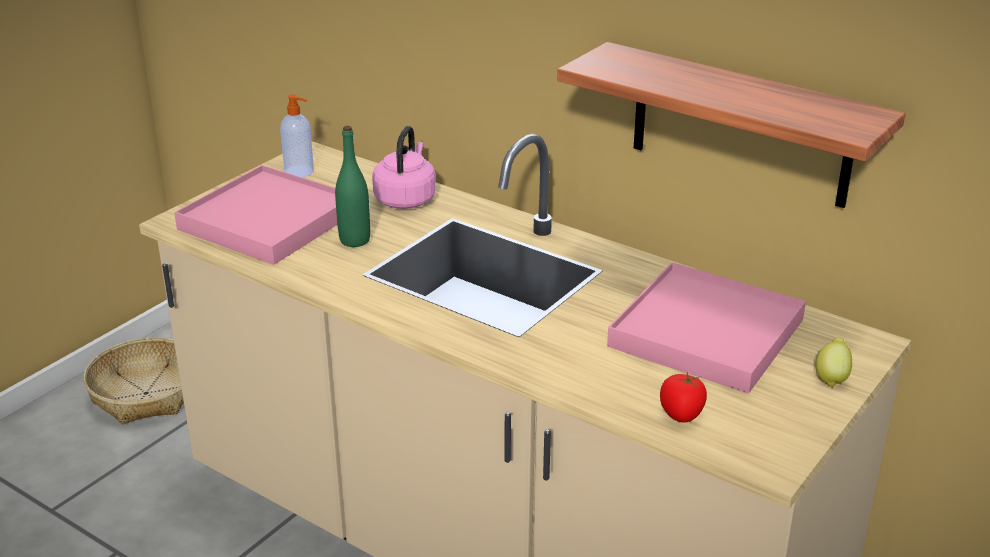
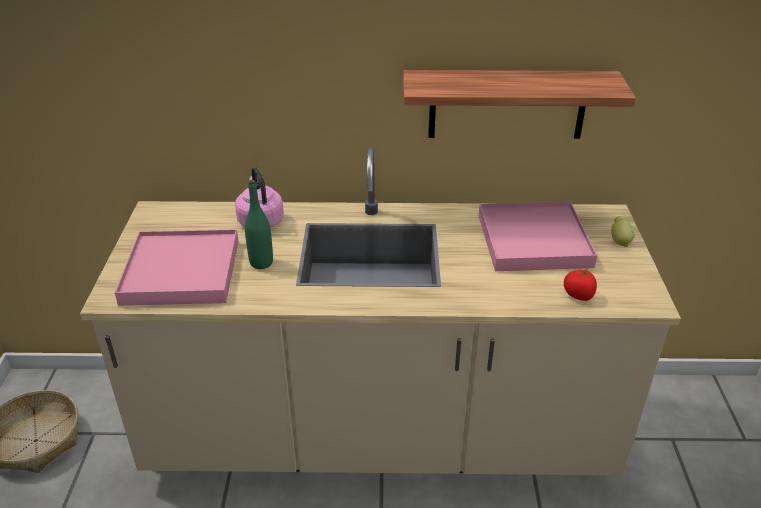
camera: 35 degrees left, 5 degrees up
soap dispenser [280,95,314,177] -> none

